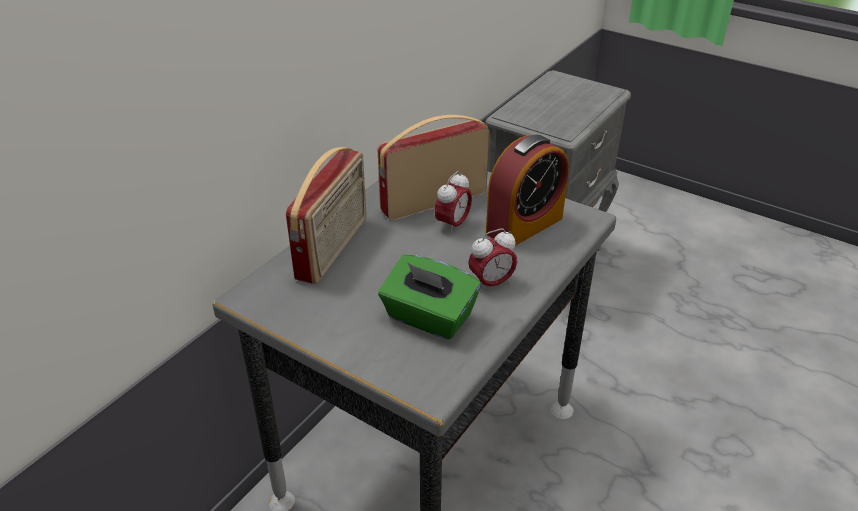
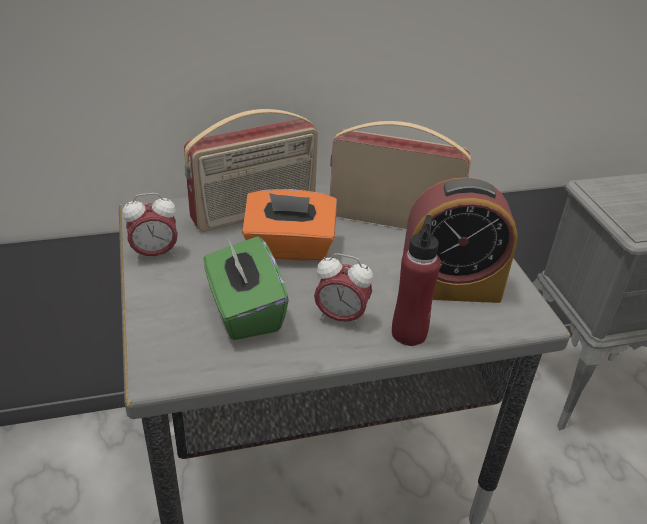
camera: 40 degrees right, 0 degrees up
alarm clock [435,171,472,235] -> alarm clock moved to [122,193,178,261]
none -> orange tissue box [242,189,337,262]
none -> red bottle [392,215,441,346]

